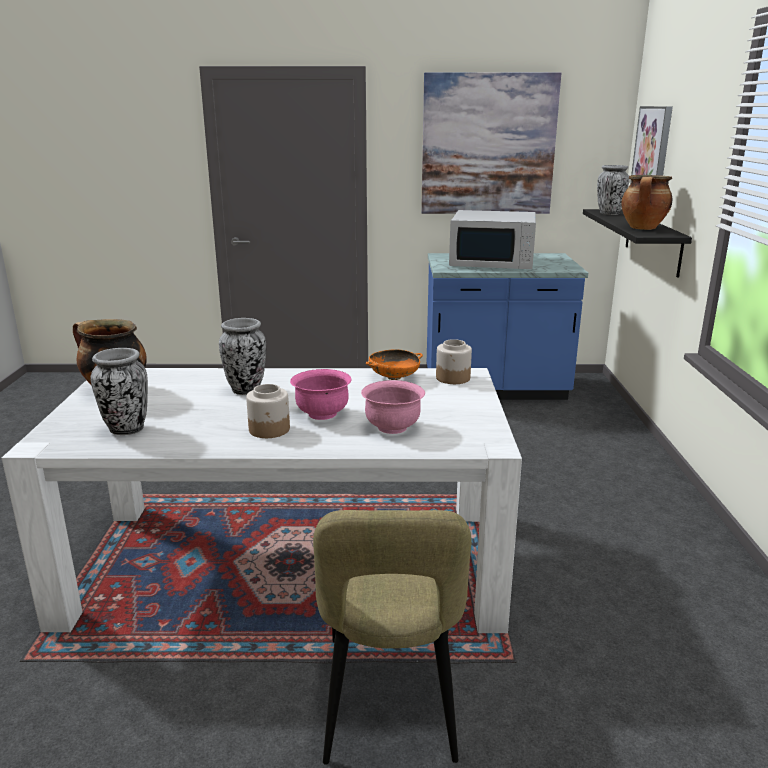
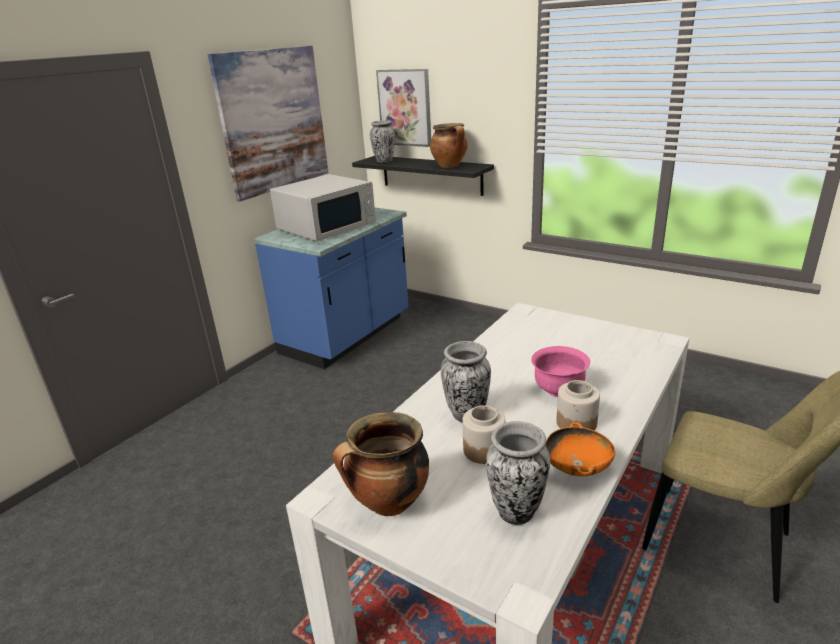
camera: 55 degrees left, 5 degrees up
pink bowl [361,380,425,434] -> none
orange bowl [366,349,423,380] -> orange bowl moved to [545,422,615,477]
jar [436,339,472,384] -> jar moved to [462,405,506,464]

